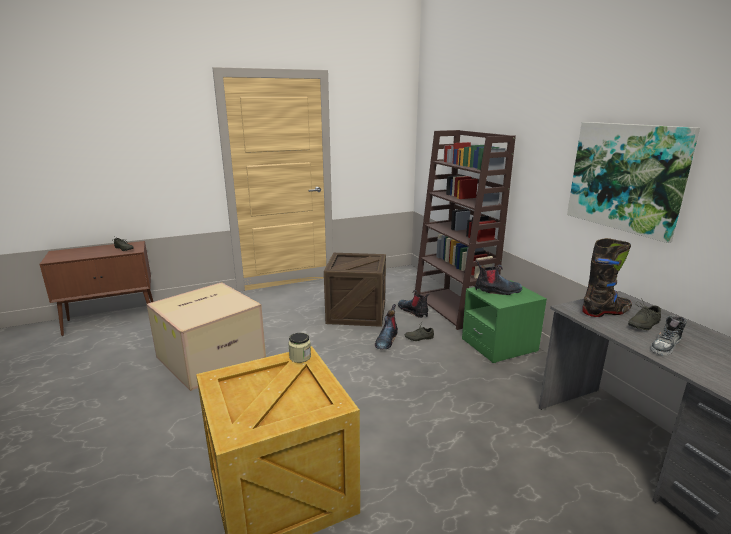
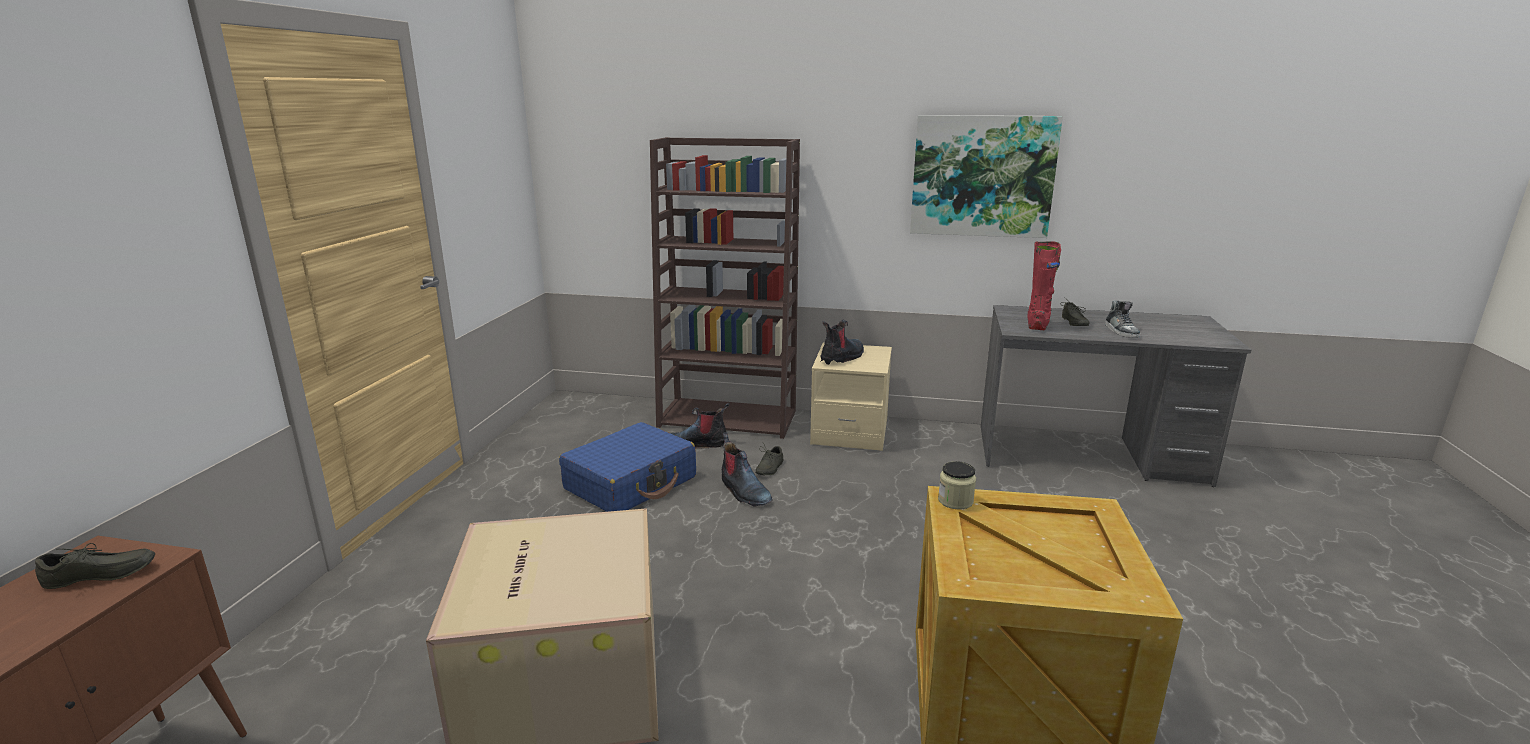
camera: 55 degrees left, 0 degrees up
crate [324,253,386,327] -> blue suitcase [559,422,696,512]
green nightstand [462,280,547,363] -> beige nightstand [810,343,892,451]
black boot [582,238,632,317] -> red boot [1027,241,1061,330]

